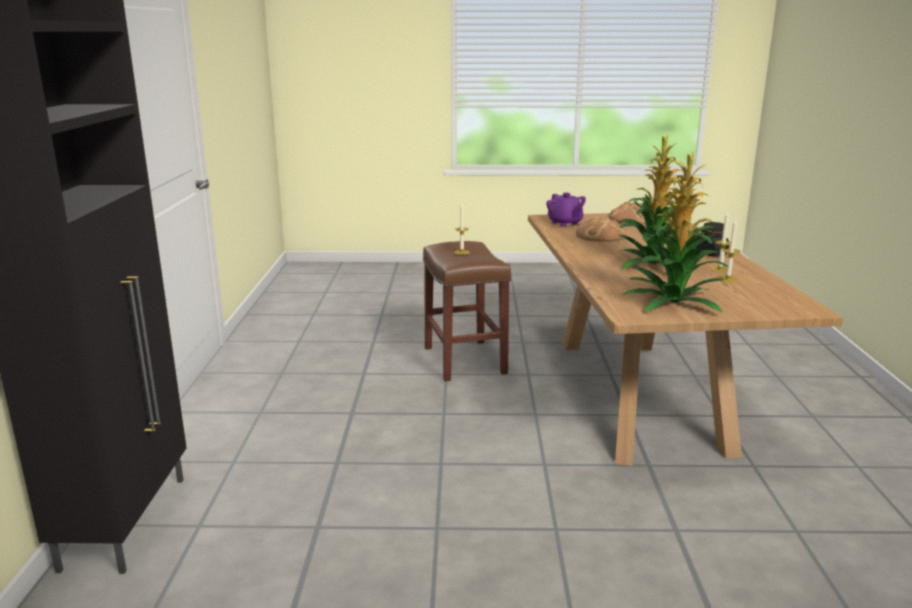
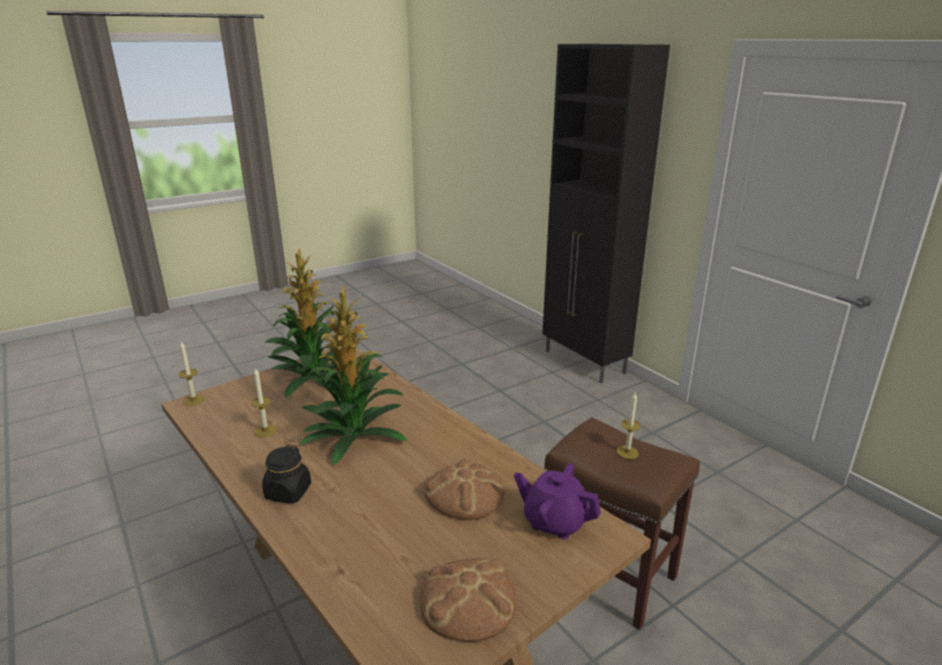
camera: 145 degrees right, 5 degrees up
candle [710,211,730,273] -> candle moved to [178,342,205,406]

